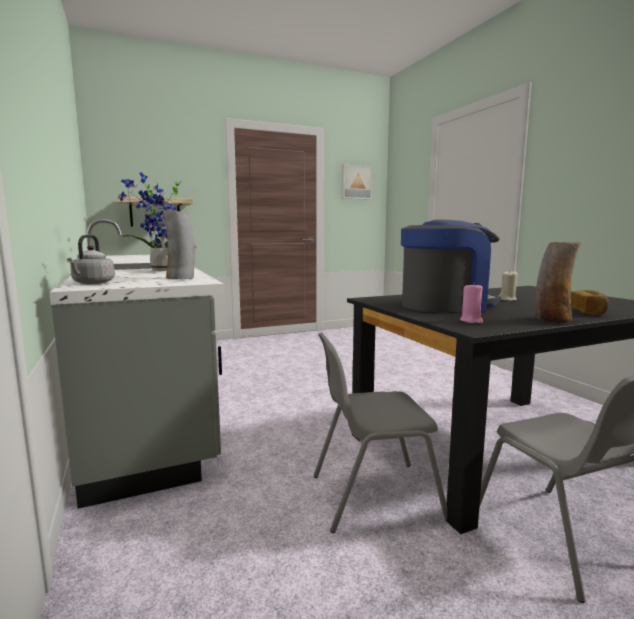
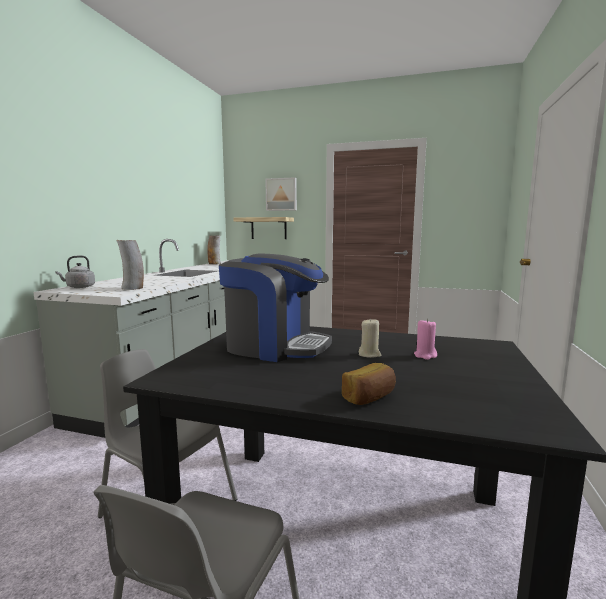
camera: 40 degrees right, 0 degrees up
potted plant [118,172,197,271] -> none
picture [342,164,372,200] -> picture moved to [265,177,297,211]
pink candle [460,282,483,323] -> pink candle moved to [414,318,437,360]
vase [536,242,581,323] -> vase moved to [207,235,221,264]

